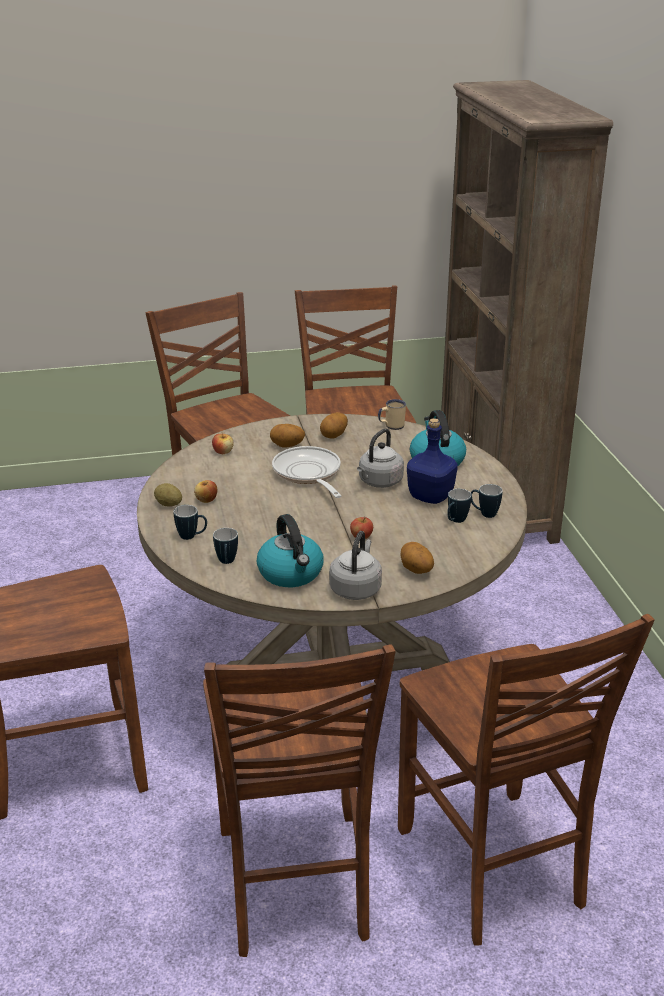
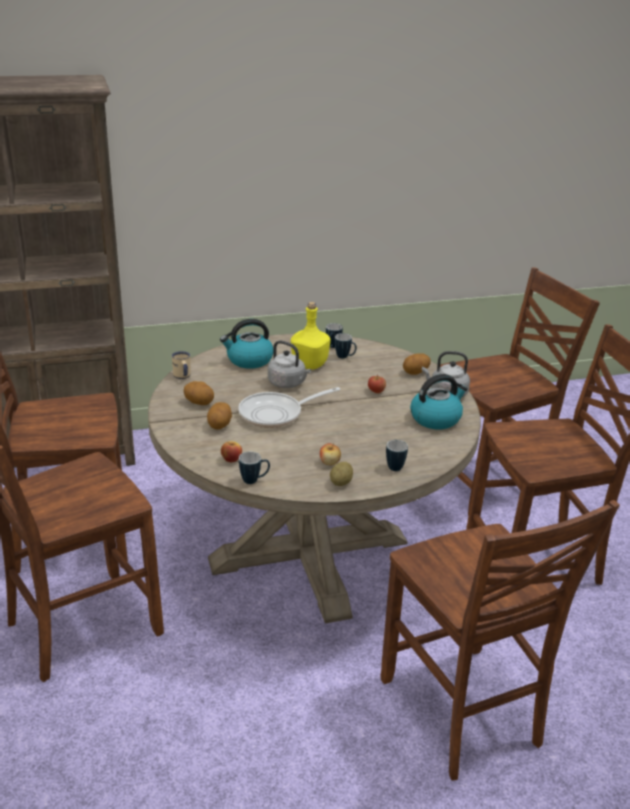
camera: 95 degrees left, 0 degrees up
mug [213,528,238,564] -> mug moved to [239,452,270,484]
blue bottle [407,418,458,504] -> yellow bottle [291,302,331,370]

